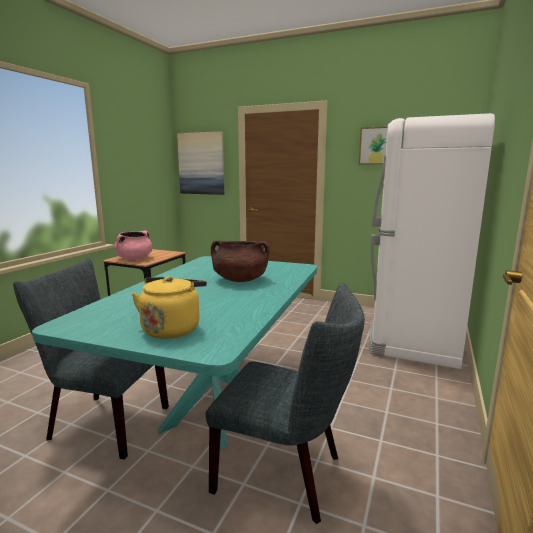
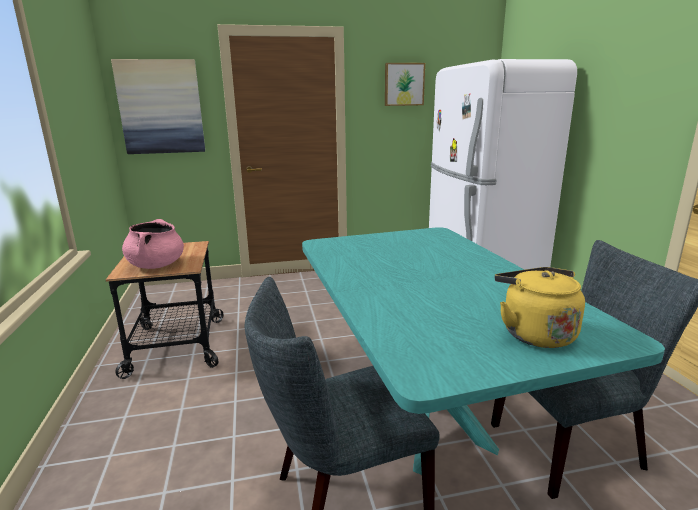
camera: 35 degrees left, 5 degrees up
brown cooking pot [211,241,269,282] -> none

